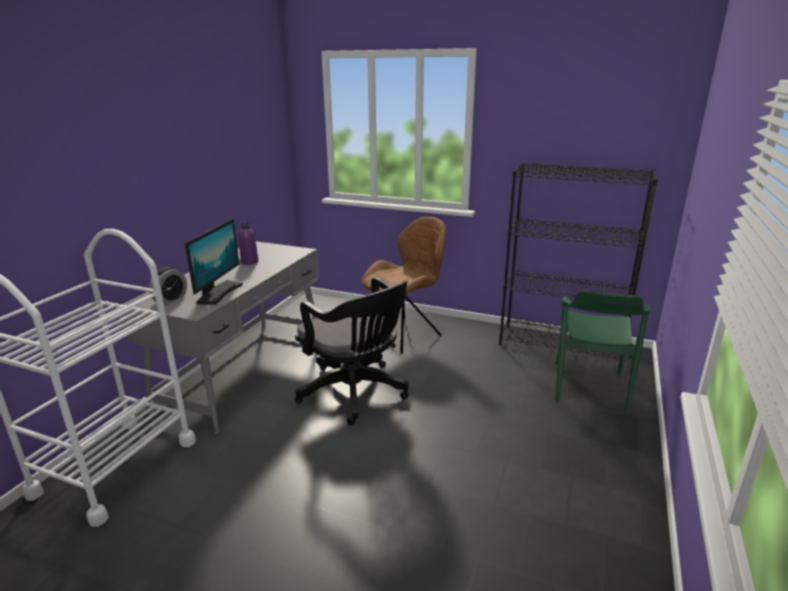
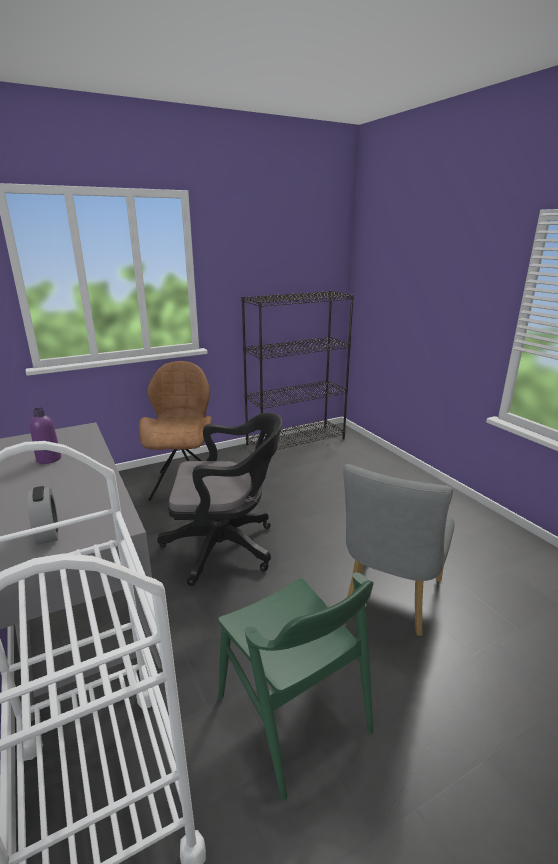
camera: 50 degrees left, 0 degrees up
monitor [185,219,243,304] -> none
green chair [555,290,651,412] -> green chair moved to [218,572,374,800]
none -> grey chair [343,464,455,636]

